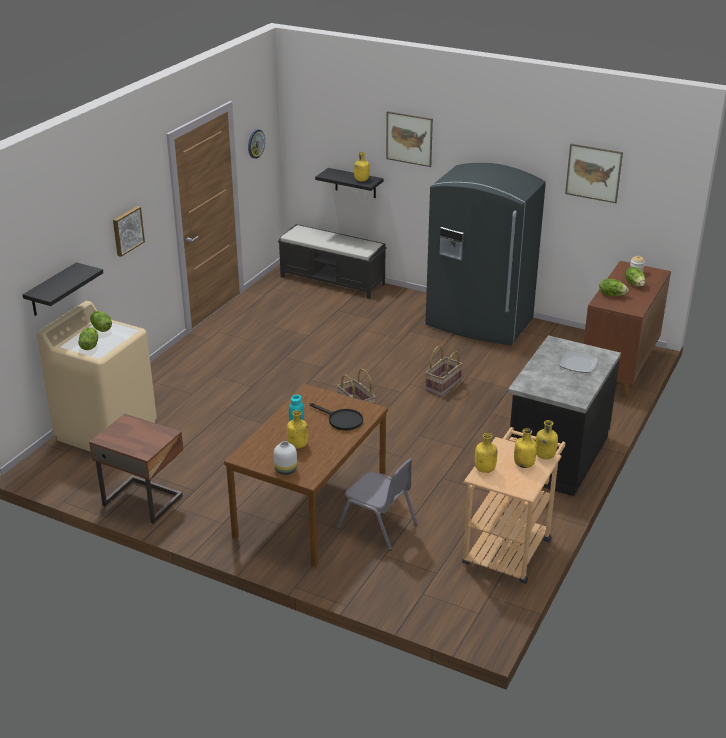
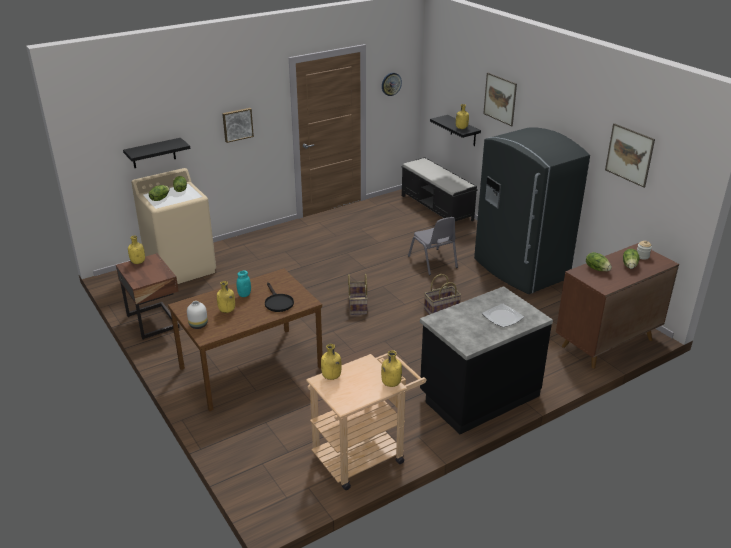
camera: 30 degrees right, 0 degrees up
grey chair [336,459,418,551] -> grey chair moved to [408,217,458,275]
yellow bottle [514,428,537,468] -> yellow bottle moved to [128,236,145,264]

